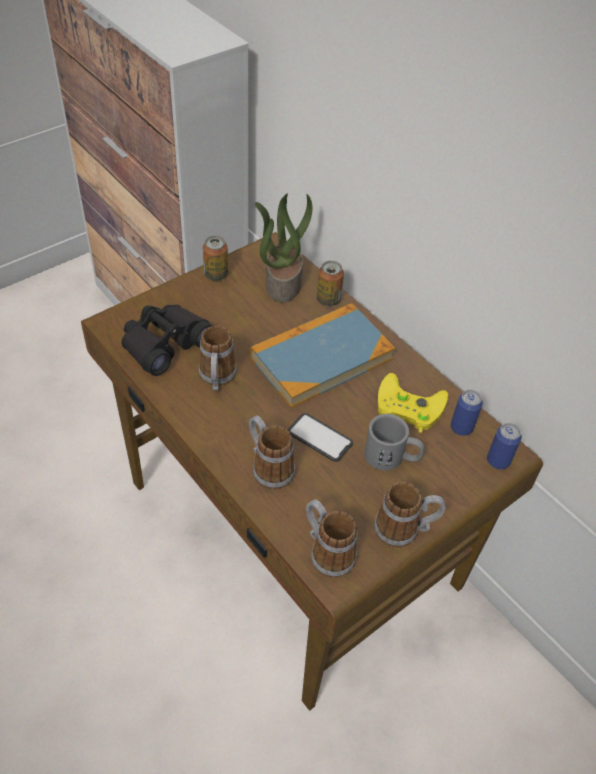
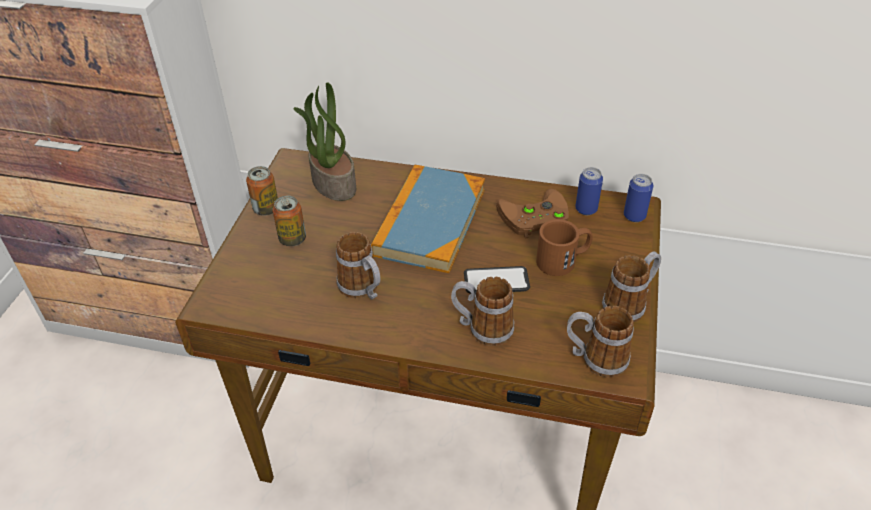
camera: 35 degrees left, 5 degrees down
black binoculars [122,304,212,376] -> none
can [317,261,344,306] -> can moved to [273,195,306,246]
grey mug [364,414,424,470] -> brown mug [536,219,593,276]
yellow game controller [378,373,448,433] -> brown game controller [496,188,569,238]

